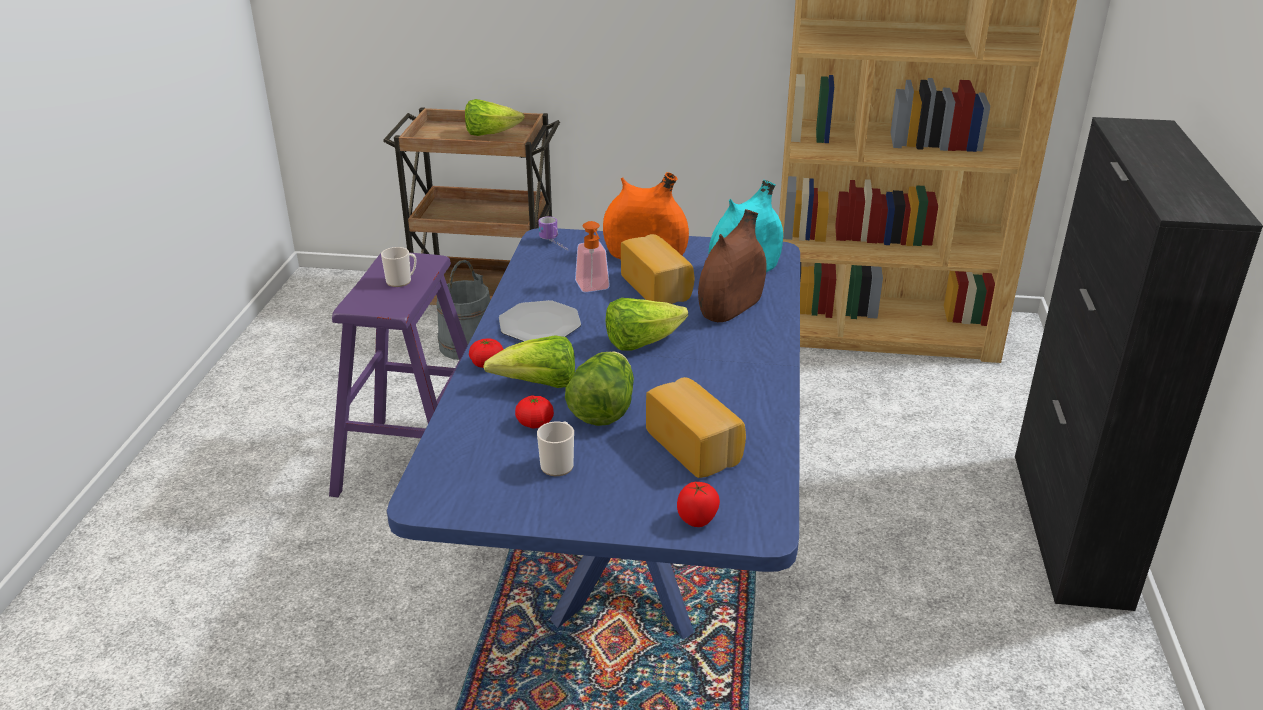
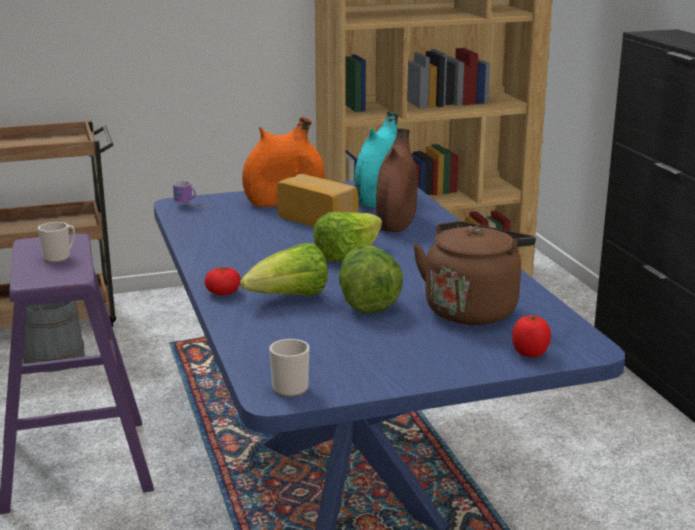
camera: 25 degrees left, 10 degrees down
lettuce [465,99,525,136] -> none
plate [499,300,581,342] -> none
tomato [515,395,554,428] -> none
mug [537,421,574,476] -> mug moved to [269,339,309,397]
soap dispenser [575,221,610,292] -> none
bread [646,377,746,478] -> brown kettle [413,221,536,325]

